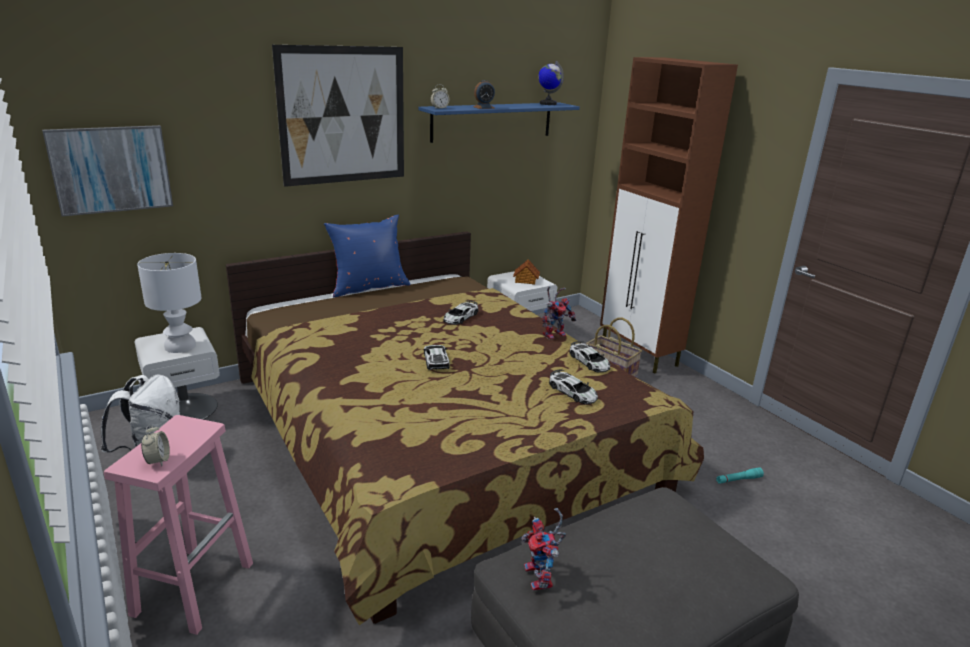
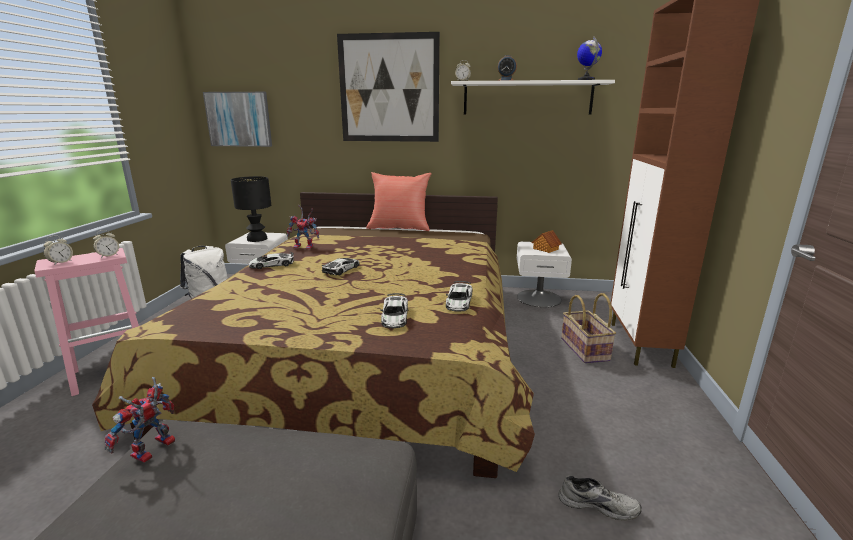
camera: 40 degrees right, 5 degrees down
white table lamp [137,253,202,353] -> black table lamp [231,176,271,242]
blue pillow [324,215,411,298] -> red pillow [366,172,432,231]
blue shelf [418,103,580,143] -> white shelf [451,80,615,115]
toy car [443,300,478,325] -> toy car moved to [249,252,294,269]
toy robot [542,286,576,340] -> toy robot moved to [287,205,319,249]
turquoise flashlight [716,468,764,484] -> grey shoe [559,475,642,521]
none -> alarm clock [93,230,119,258]

